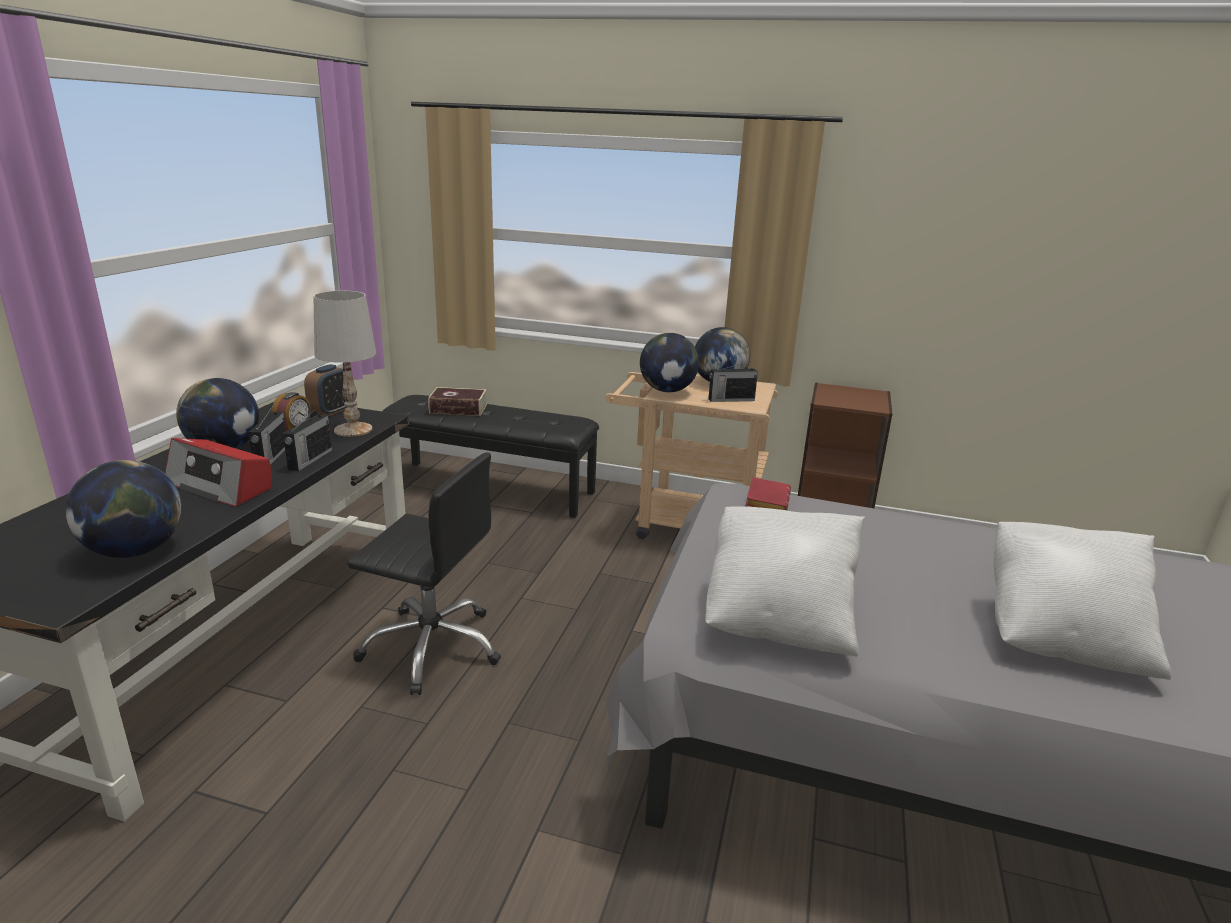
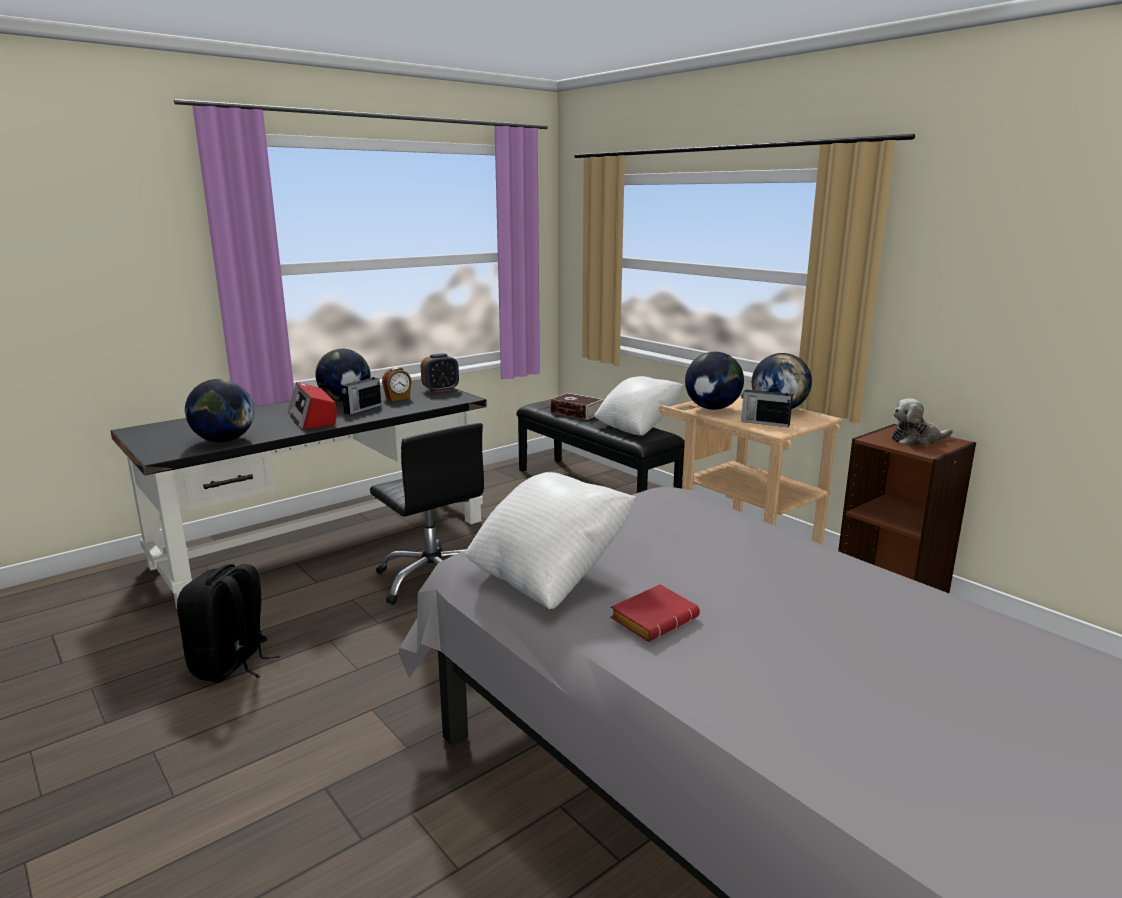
camera: 35 degrees right, 5 degrees down
radio [283,407,332,471] -> none
white table lamp [314,291,376,437] -> none
red book [745,477,791,510] -> red book moved to [610,584,700,642]
white pillow [994,522,1171,680] -> white pillow moved to [594,376,684,436]
none -> black backpack [177,564,280,683]
none -> plush toy [891,398,953,446]

